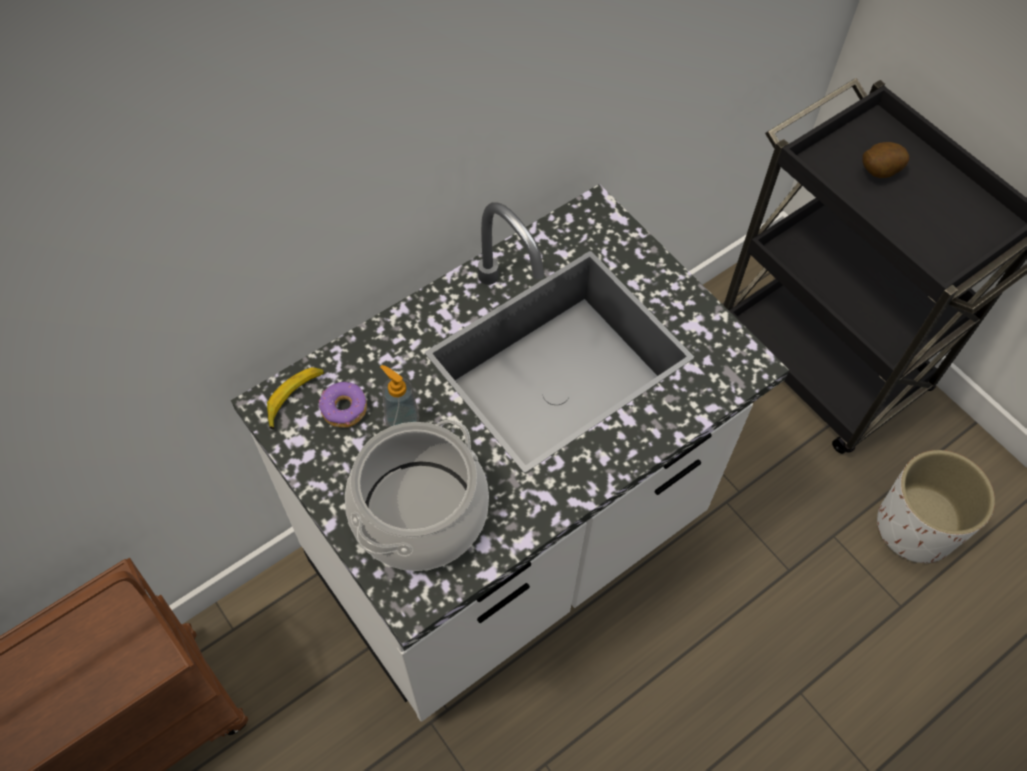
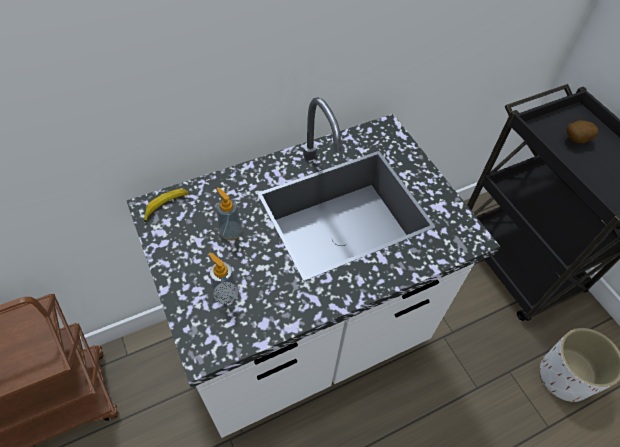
camera: 10 degrees right, 5 degrees down
donut [319,382,367,428] -> none
cooking pot [345,420,489,571] -> soap dispenser [209,253,238,304]

